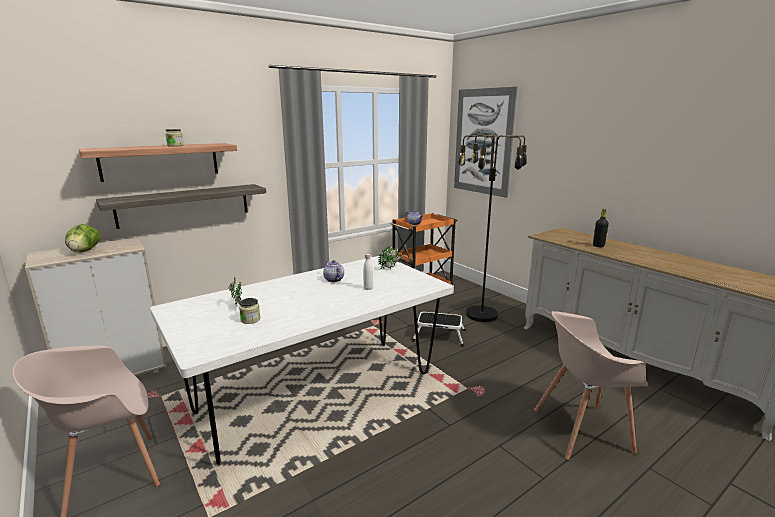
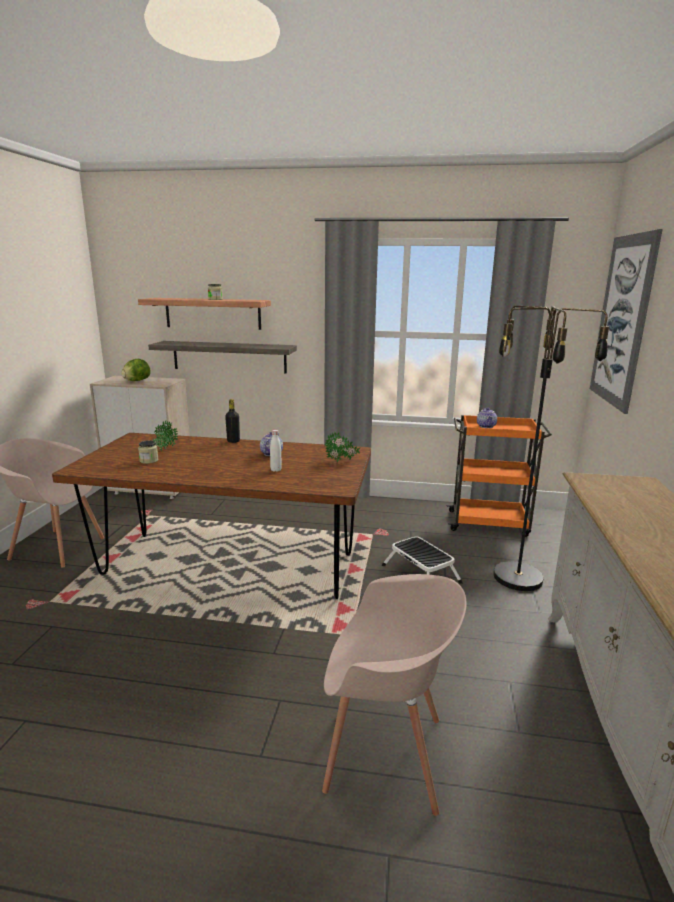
camera: 45 degrees right, 0 degrees up
white dining table [150,255,454,465] -> brown dining table [52,433,371,599]
beige chair [534,311,647,460] -> beige chair turned 150 degrees clockwise [322,574,467,816]
black bottle [593,209,609,247] -> black bottle moved to [225,399,240,443]

